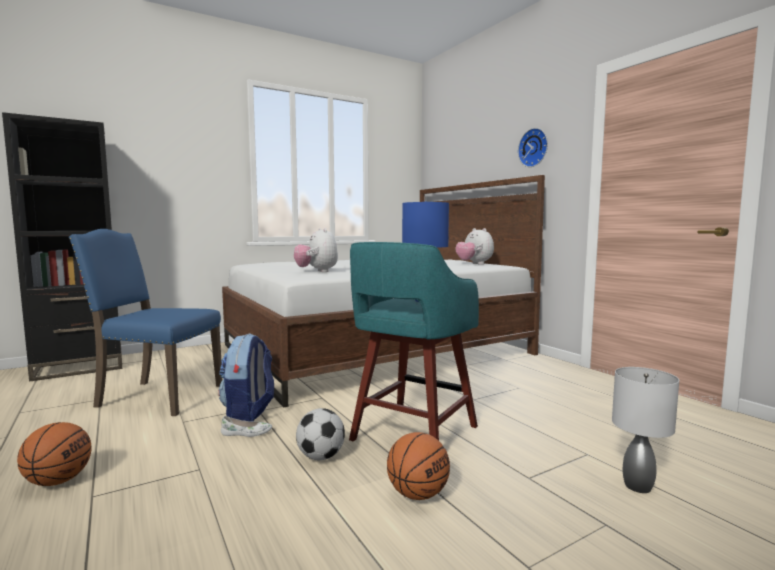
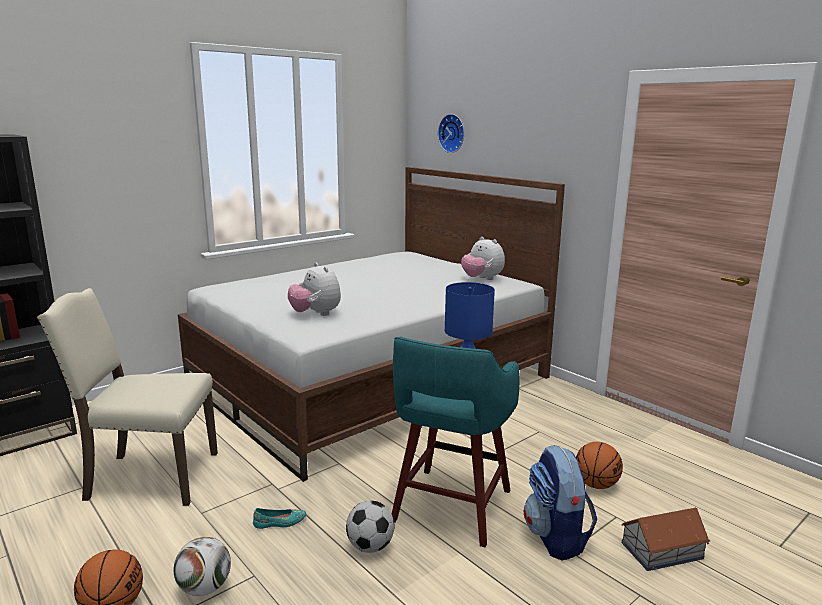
camera: 10 degrees left, 10 degrees up
blue chair [69,229,222,416] -> beige chair [37,288,218,506]
backpack [219,333,274,422] -> backpack moved to [524,445,597,560]
white shoe [221,416,272,437] -> turquoise shoe [253,508,306,529]
basketball [387,432,450,500] -> basketball moved to [576,442,623,489]
wall clock [518,128,548,167] -> wall clock moved to [438,114,464,153]
grey table lamp [612,367,679,493] -> toy house [621,508,710,571]
none -> football [174,537,231,596]

